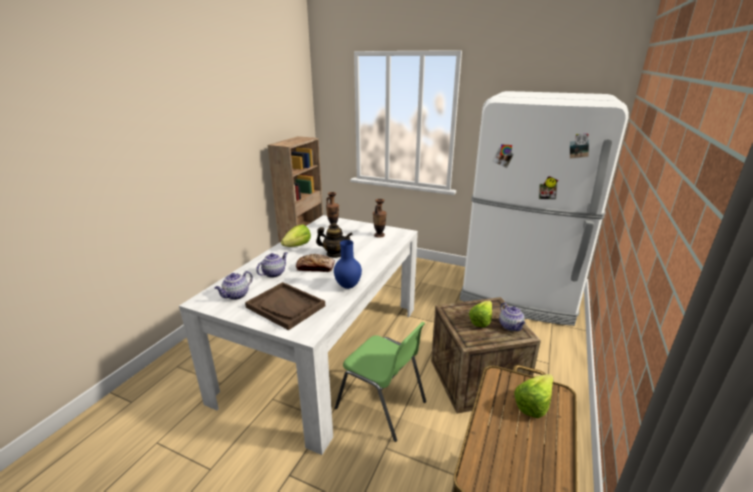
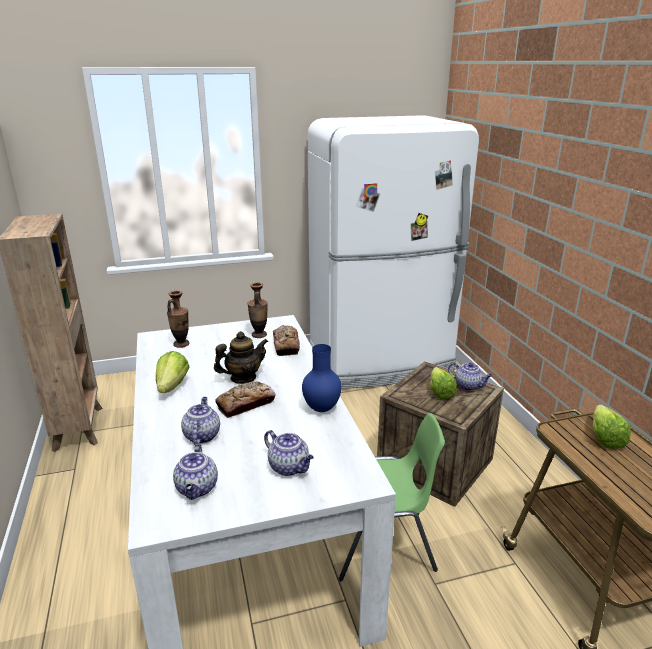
camera: 40 degrees left, 0 degrees up
brown tray [245,282,325,330] -> teapot [264,430,314,476]
none -> bread [273,325,300,356]

